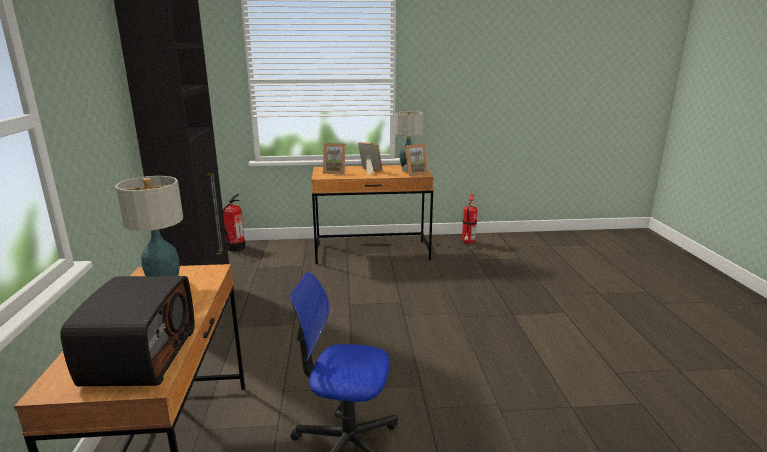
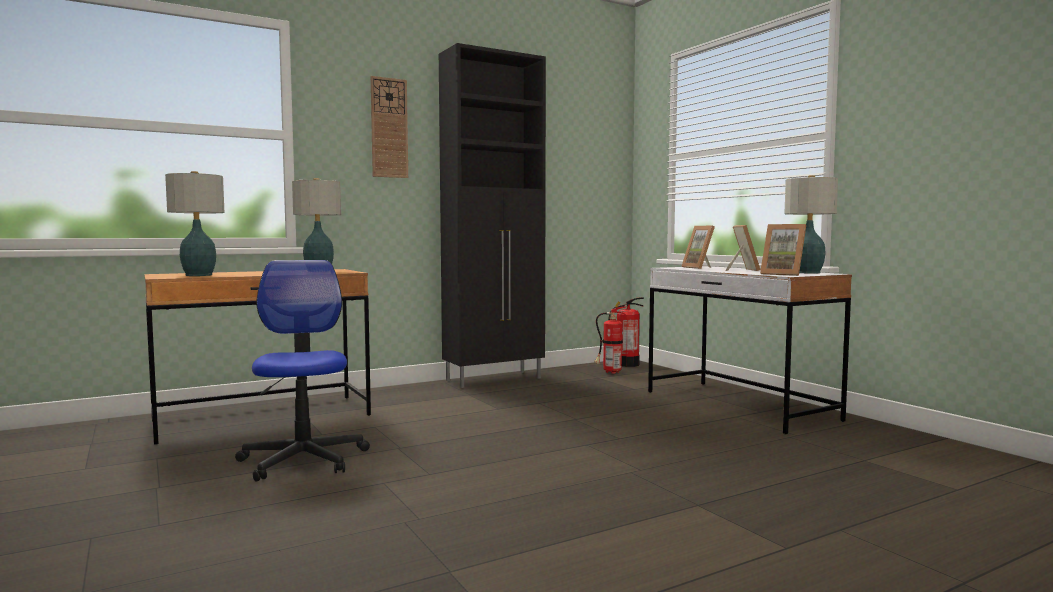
camera: 65 degrees right, 15 degrees down
radio [60,276,195,386] -> table lamp [165,171,224,276]
brown desk [311,165,434,264] -> white desk [648,266,852,434]
fire extinguisher [462,192,477,244] -> fire extinguisher moved to [594,302,627,374]
none -> wall clock [371,76,408,178]

